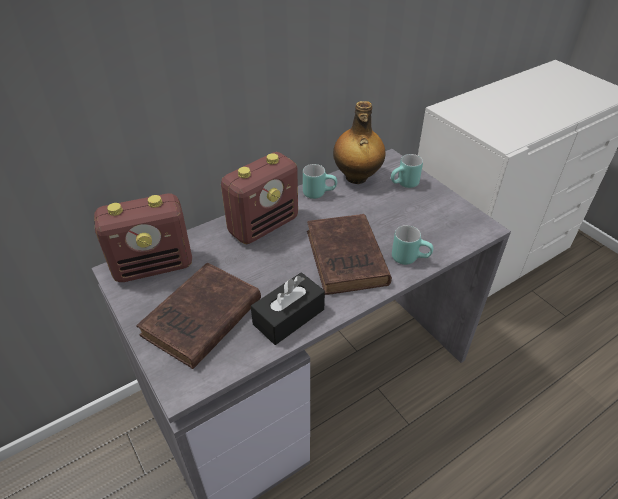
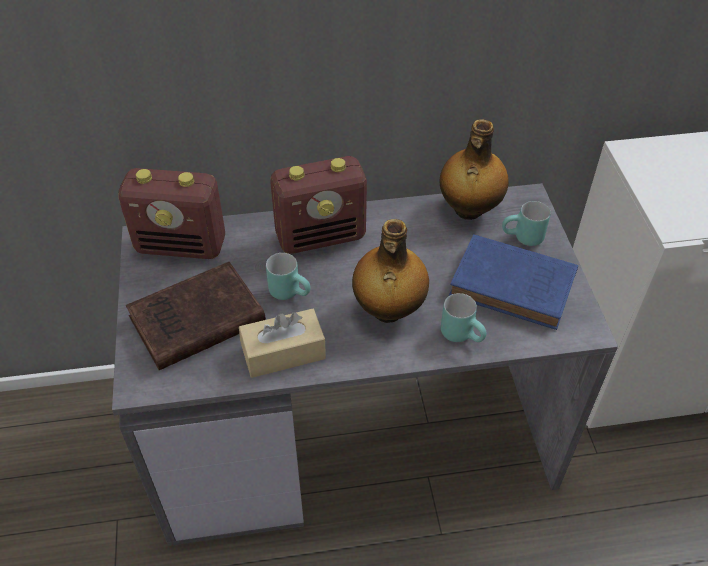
camera: 25 degrees right, 5 degrees up
black tissue box [251,273,325,345] -> beige tissue box [239,309,326,378]
turquoise mug [303,164,337,199] -> turquoise mug moved to [266,253,311,300]
brown book [307,214,392,295] -> bottle [352,219,429,323]
none -> blue book [449,234,578,330]

